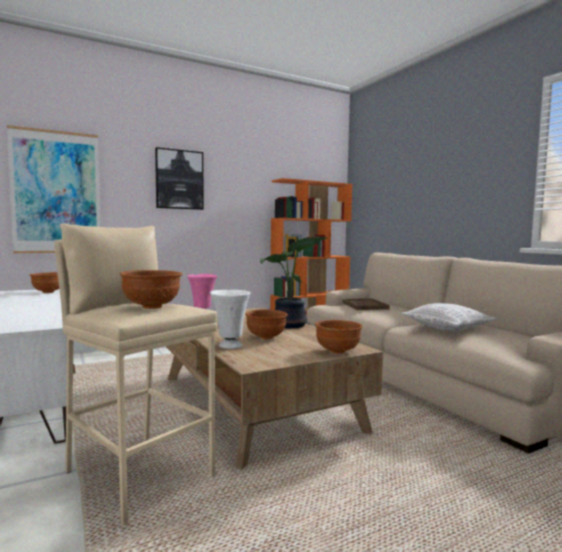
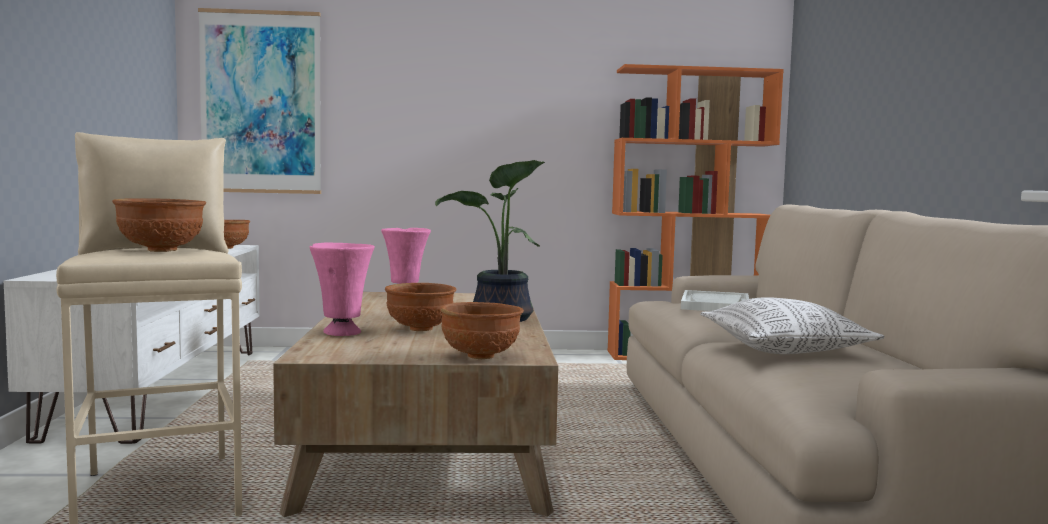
camera: 25 degrees right, 0 degrees up
picture [155,147,204,210] -> none
white vase [210,290,250,349] -> pink vase [310,243,375,336]
brown tray [342,298,390,310] -> white tray [681,290,749,311]

